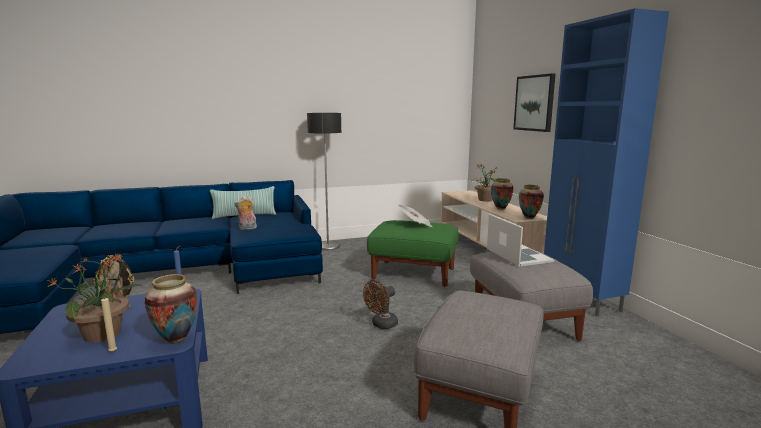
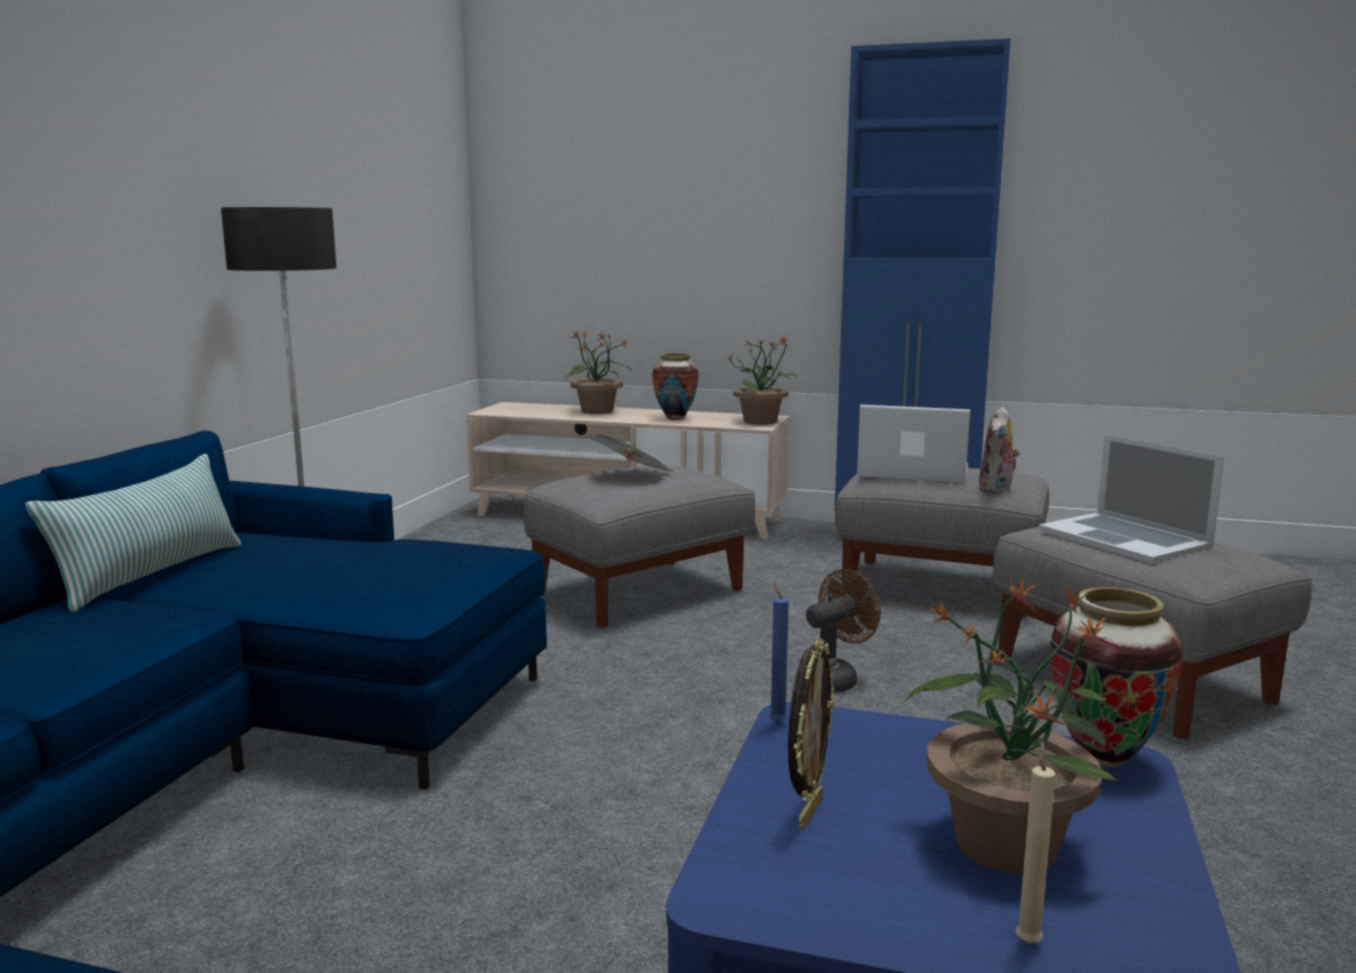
camera: 55 degrees left, 0 degrees up
beige candle [101,292,117,352] -> beige candle moved to [1016,740,1056,944]
plush toy [234,196,257,230] -> plush toy moved to [978,407,1020,494]
brown fan [363,280,398,329] -> brown fan turned 120 degrees counterclockwise [806,569,881,693]
green ottoman [367,220,459,287] -> grey ottoman [523,464,756,628]
picture [513,73,556,132] -> none
vase [519,185,544,219] -> potted plant [726,336,796,425]
none -> laptop [1039,435,1224,563]

